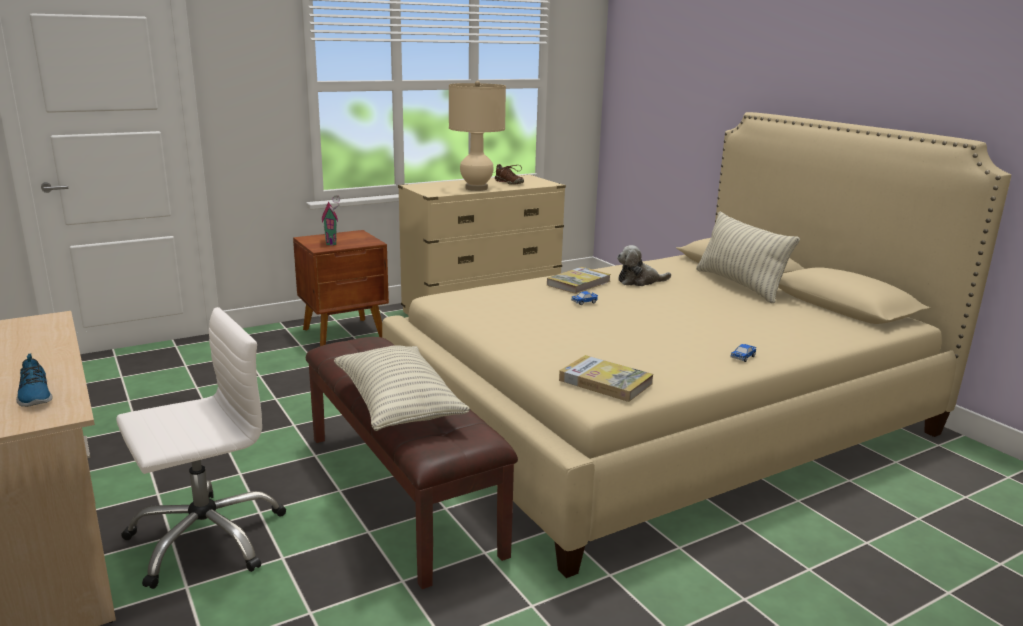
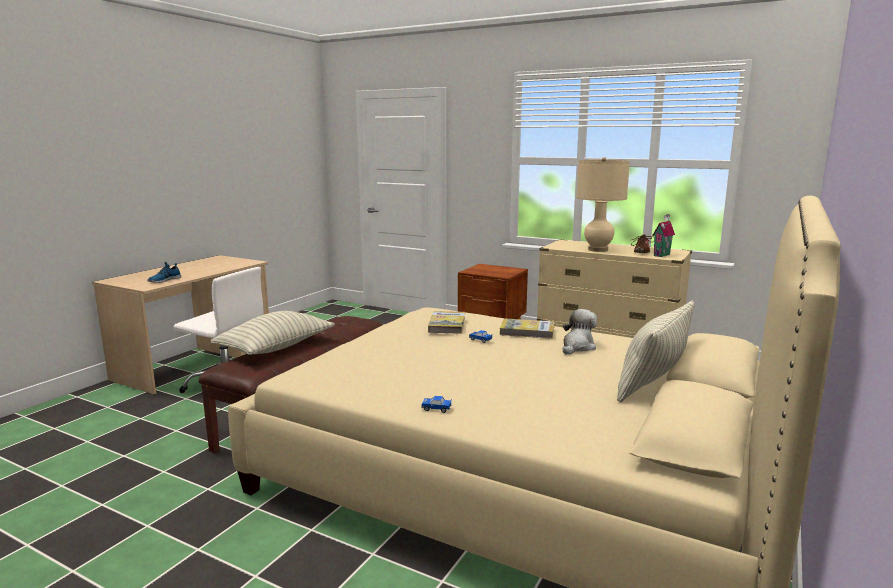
camera: 60 degrees right, 5 degrees down
toy house [322,195,340,246] -> toy house moved to [652,214,675,257]
book [559,355,653,402] -> book moved to [428,311,465,334]
plush toy [617,245,671,286] -> plush toy turned 75 degrees clockwise [563,309,597,355]

